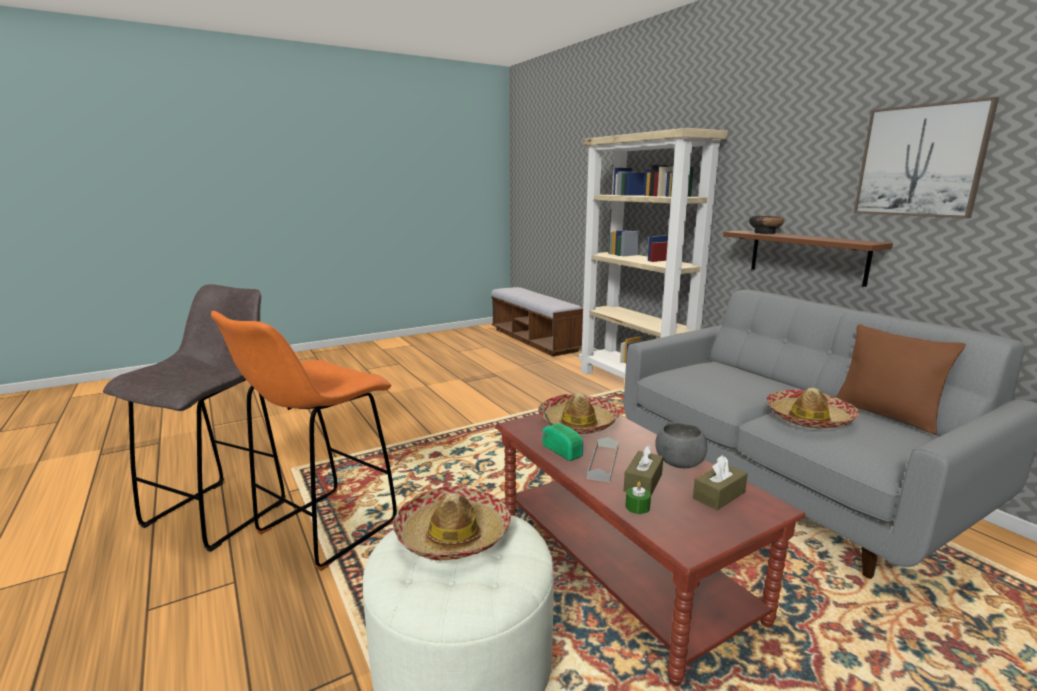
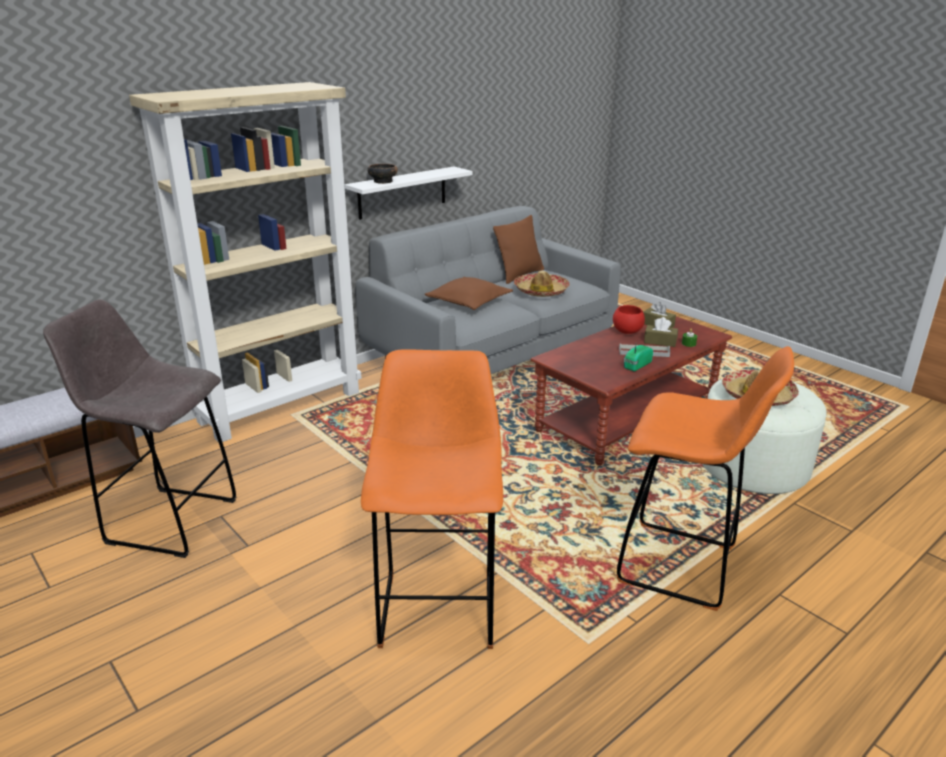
camera: 100 degrees left, 10 degrees up
grey stool [103,284,286,552] -> grey stool moved to [43,299,237,558]
hat [538,393,620,434] -> none
grey bowl [655,422,707,468] -> red bowl [613,305,645,334]
brown shelf [723,230,893,287] -> white shelf [345,166,473,220]
picture [854,97,999,218] -> none
none -> orange stool [361,349,503,649]
none -> brown pillow [425,277,513,310]

